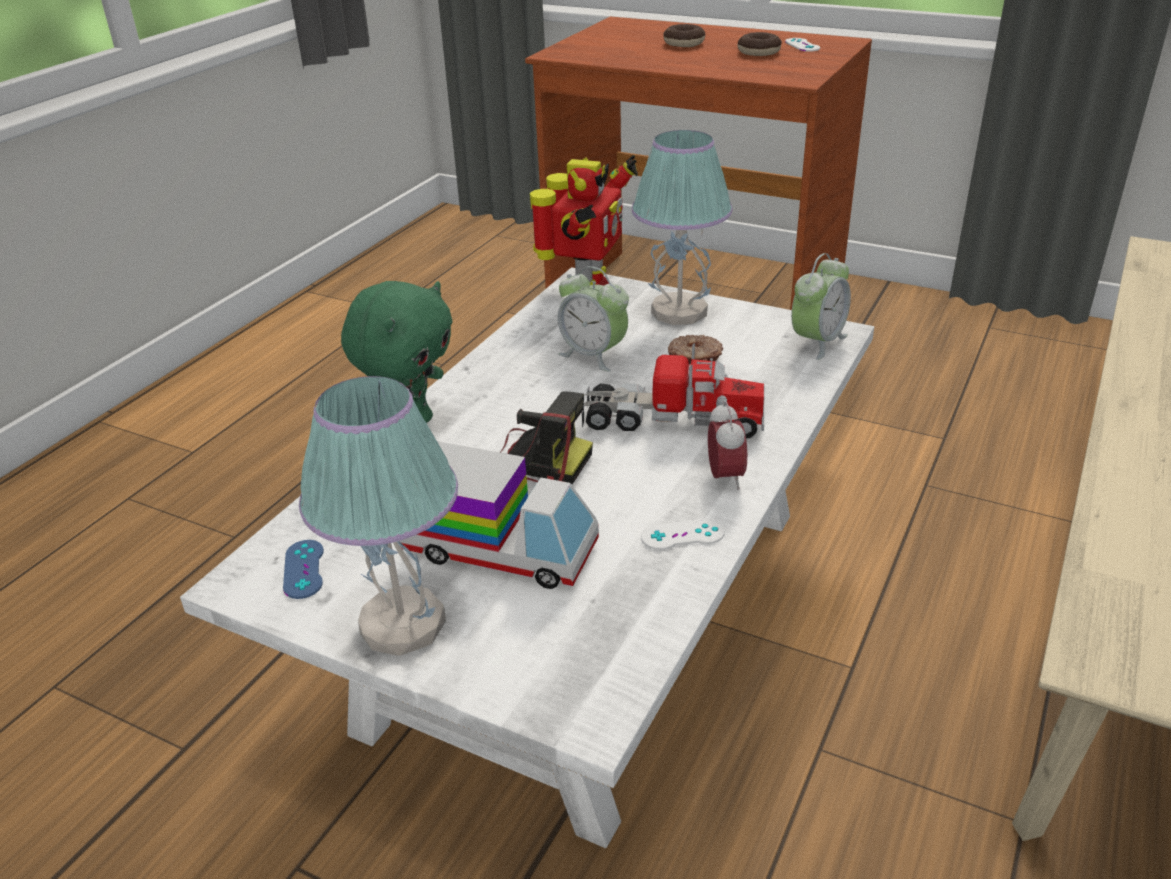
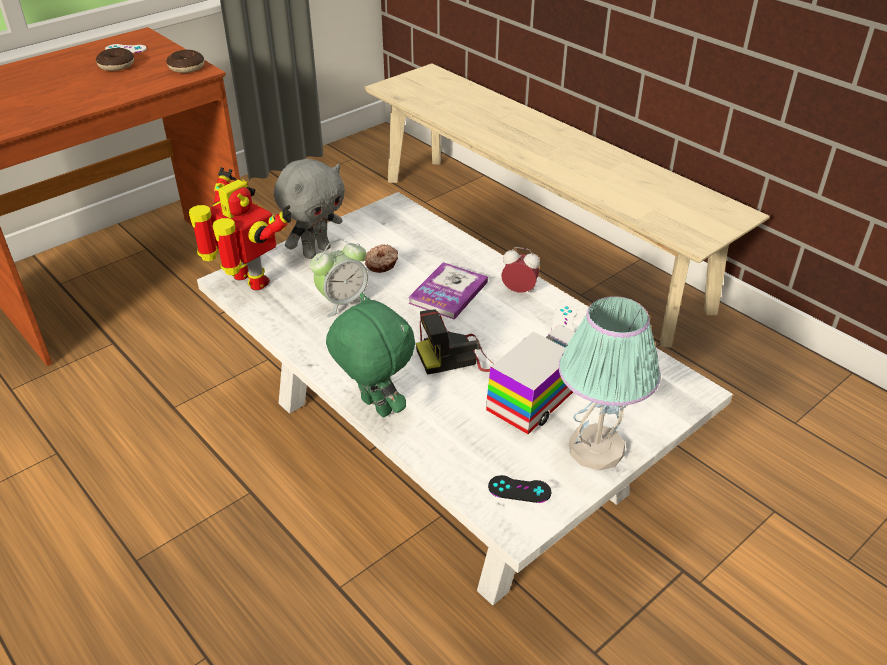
camera: 70 degrees left, 5 degrees up
blue game controller [283,540,324,599] -> black game controller [488,475,551,503]
camera [500,391,593,484] -> camera turned 150 degrees counterclockwise [416,310,493,375]
toy truck [581,343,765,438] -> book [408,262,488,320]
table lamp [631,130,732,325] -> grey plush toy [274,159,345,259]
donut [663,24,705,47] -> donut moved to [166,50,204,73]
alarm clock [791,253,851,360] -> none

